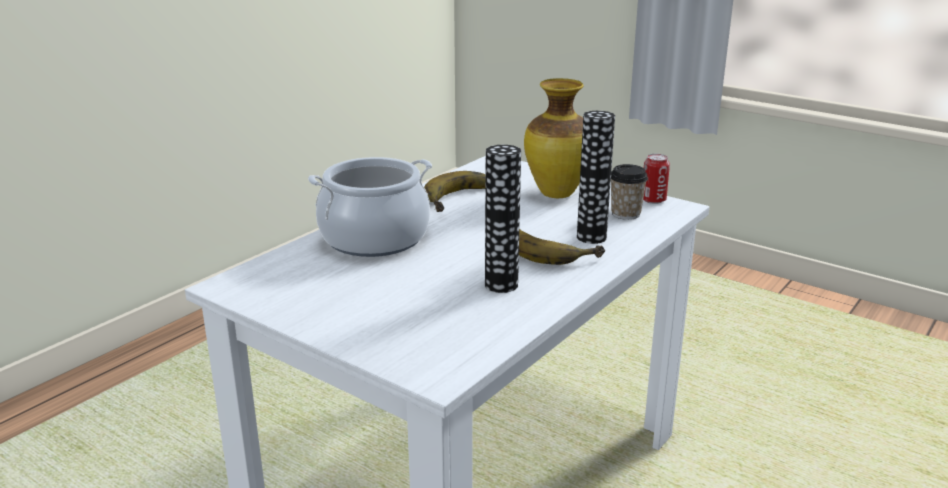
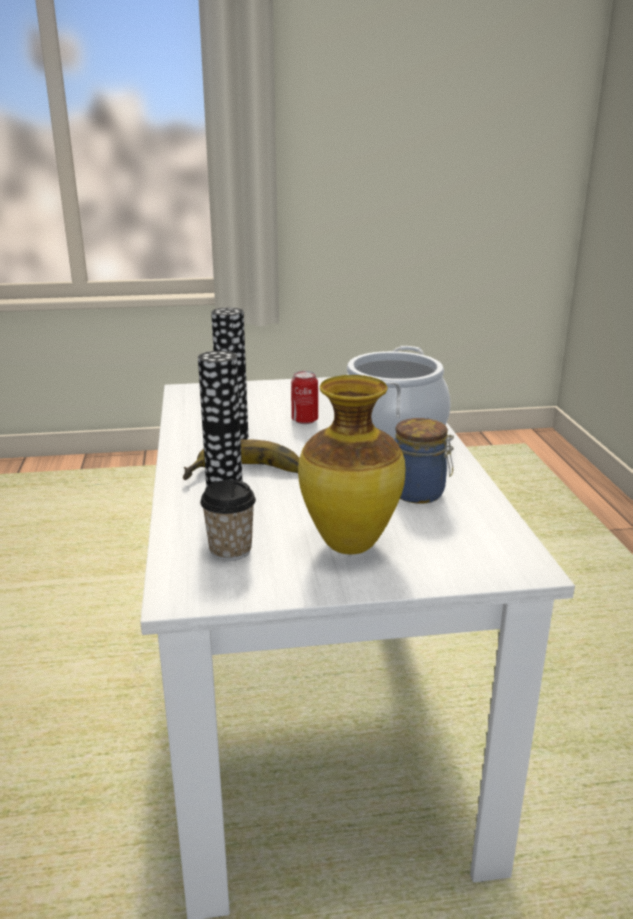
camera: 135 degrees right, 0 degrees up
banana [424,171,486,212] -> jar [394,418,454,504]
can [643,154,670,204] -> can moved to [291,371,318,424]

